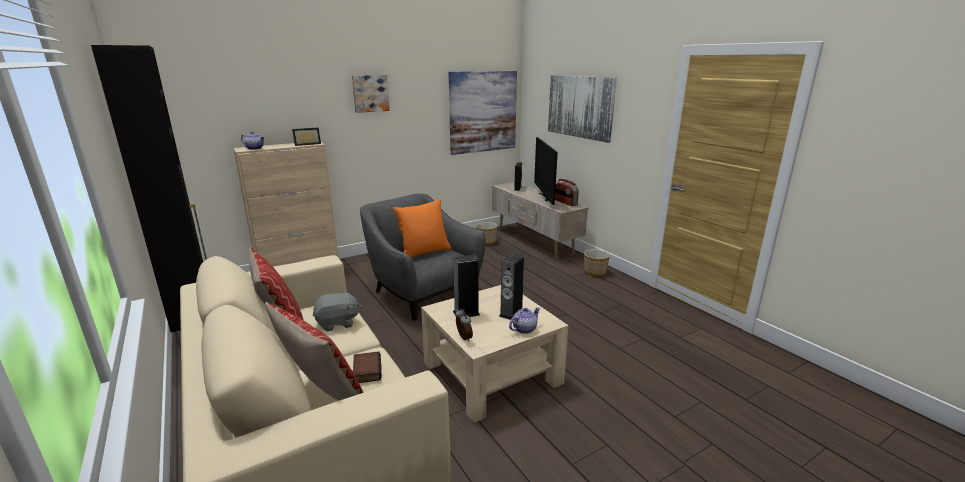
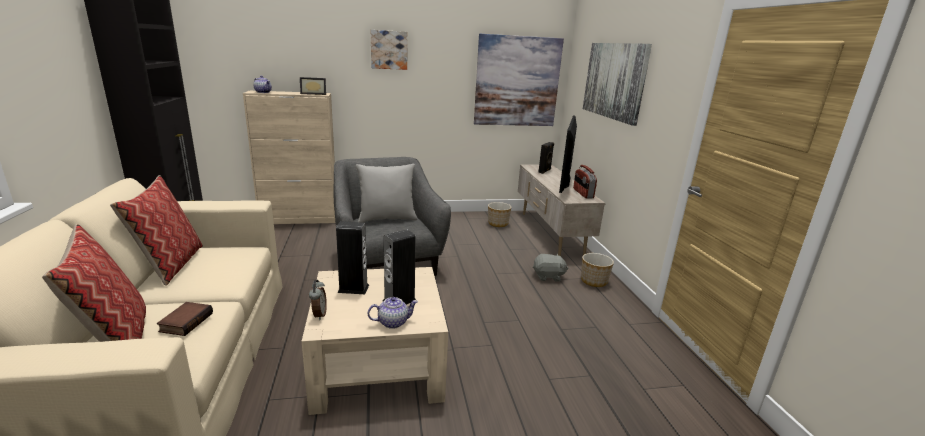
camera: 20 degrees right, 0 degrees up
grey plush toy [313,290,362,331] -> grey plush toy moved to [533,254,568,282]
orange pillow [393,199,451,258] -> grey pillow [356,164,417,223]

